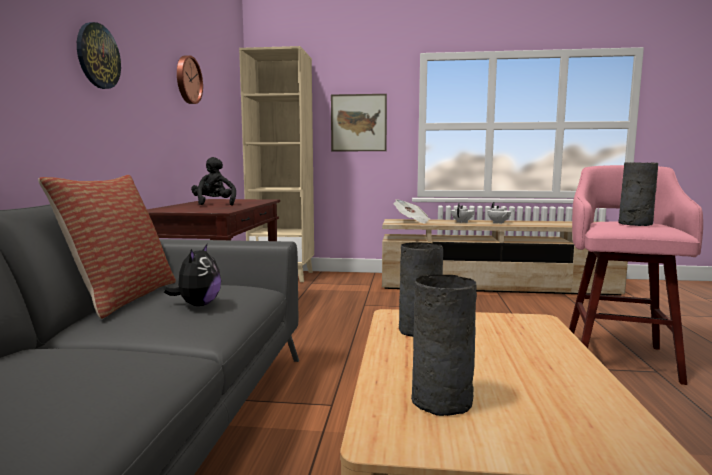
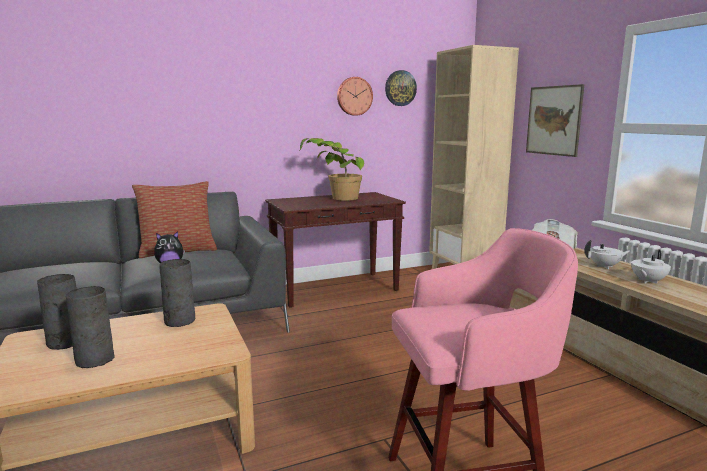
camera: 60 degrees right, 5 degrees up
wall clock [77,22,121,89] -> wall clock moved to [385,70,417,106]
black plush toy [191,157,236,206] -> potted plant [300,138,364,201]
grey vase [618,162,658,226] -> grey vase moved to [66,286,115,368]

